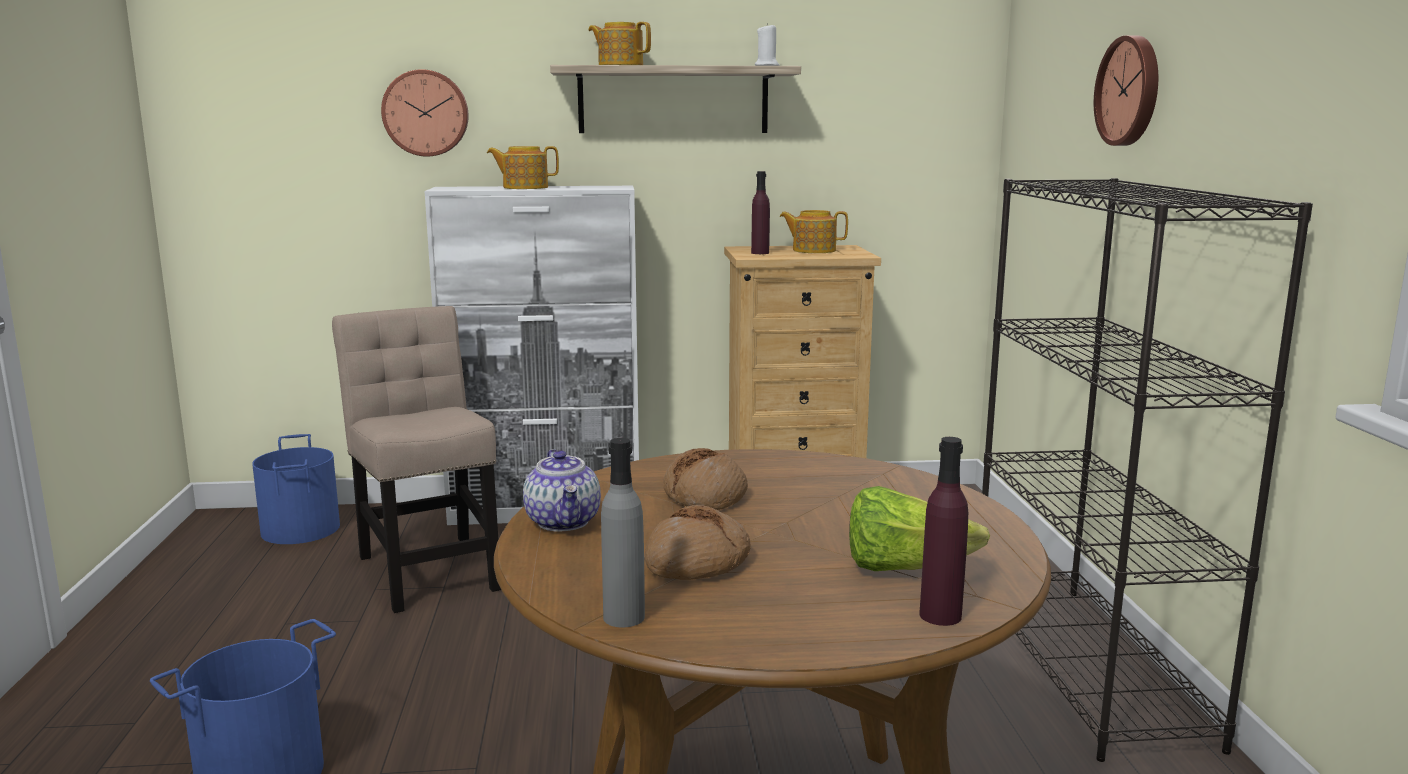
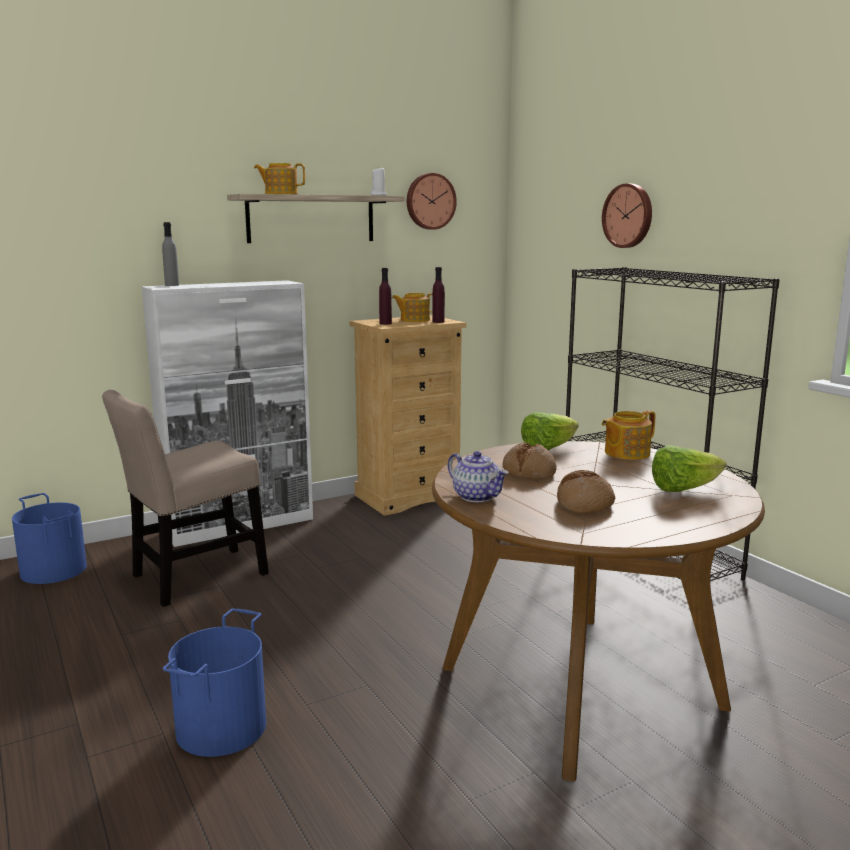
camera: 25 degrees left, 0 degrees up
beige chair [332,306,501,613] -> beige chair turned 75 degrees counterclockwise [102,390,269,607]
wall clock [381,69,469,157] -> wall clock moved to [407,173,457,230]
teapot [487,146,559,189] -> teapot moved to [602,410,655,460]
grey bottle [601,438,645,627] -> grey bottle moved to [162,222,179,286]
purple bottle [919,437,968,626] -> purple bottle moved to [432,267,445,323]
none -> lettuce [521,412,579,450]

